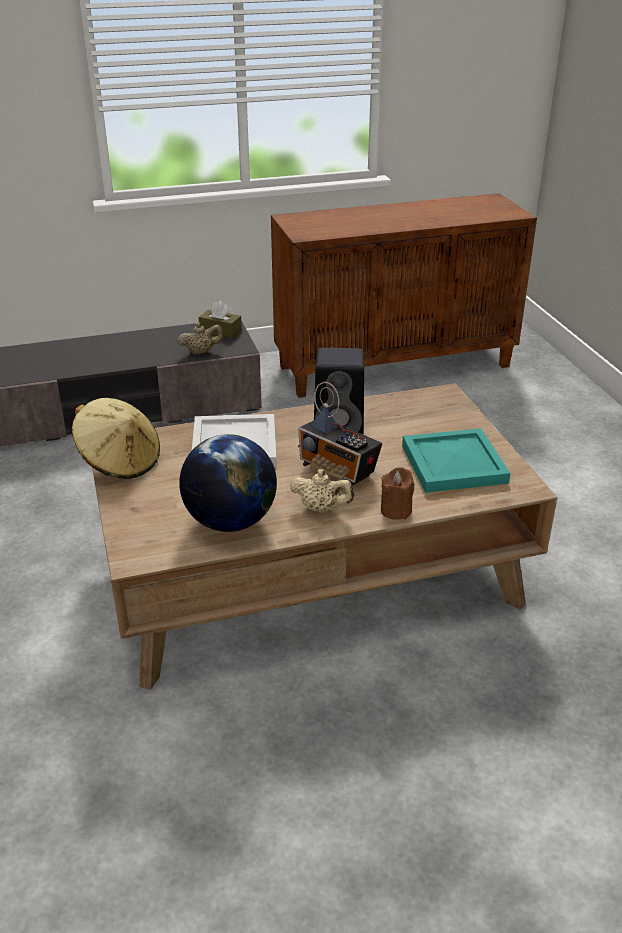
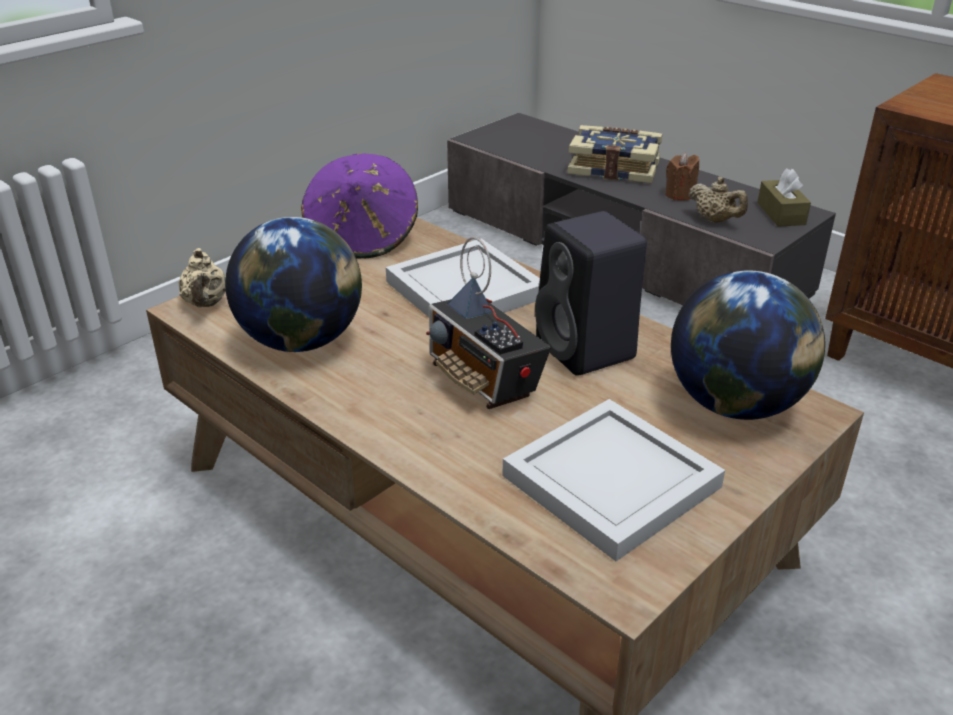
camera: 60 degrees right, 0 degrees up
beige hat [72,398,160,479] -> purple hat [301,153,418,258]
beige teapot [290,469,354,512] -> beige teapot moved to [178,248,226,308]
radio [298,382,382,486] -> radio turned 45 degrees counterclockwise [426,237,551,409]
brown candle [381,467,414,520] -> brown candle moved to [665,153,699,200]
turquoise tray [402,428,511,493] -> white tray [503,399,725,561]
none -> book [567,125,662,183]
none -> globe [671,270,825,420]

